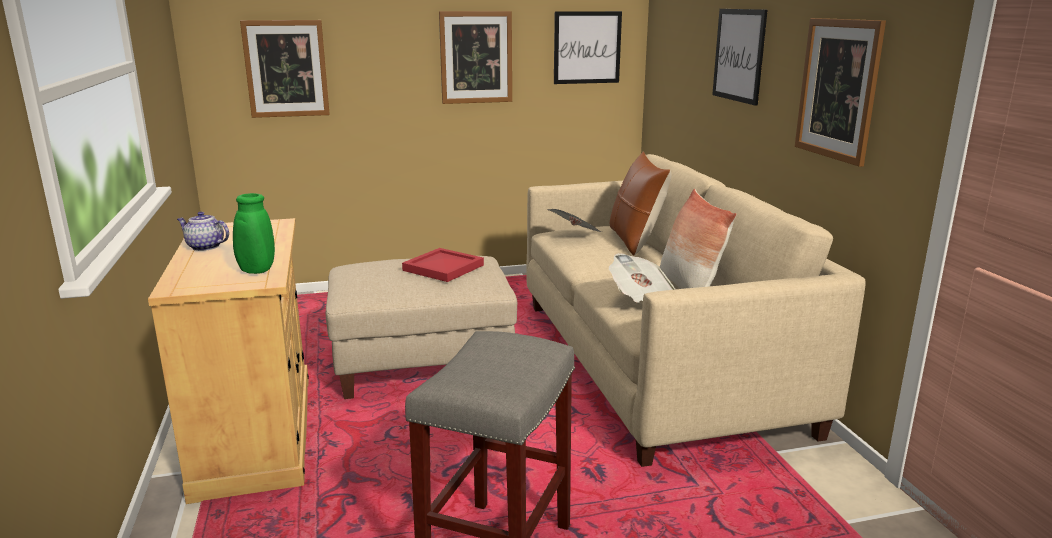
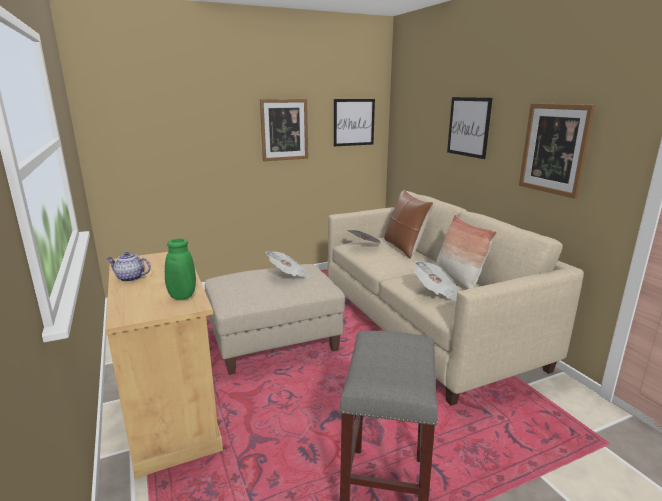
camera: 10 degrees left, 0 degrees up
picture [240,20,330,118] -> none
red tray [402,248,484,282] -> newspaper [265,251,309,278]

